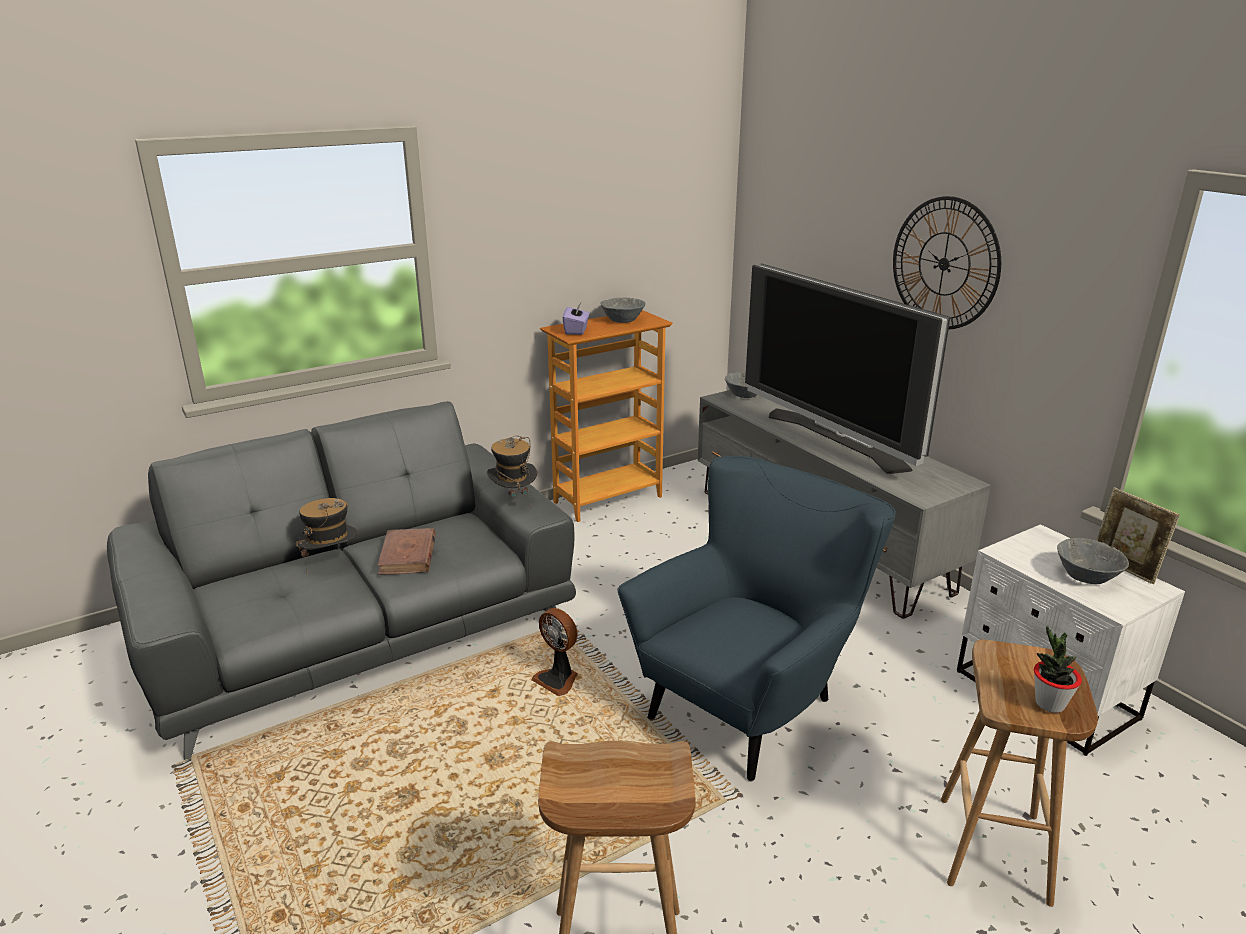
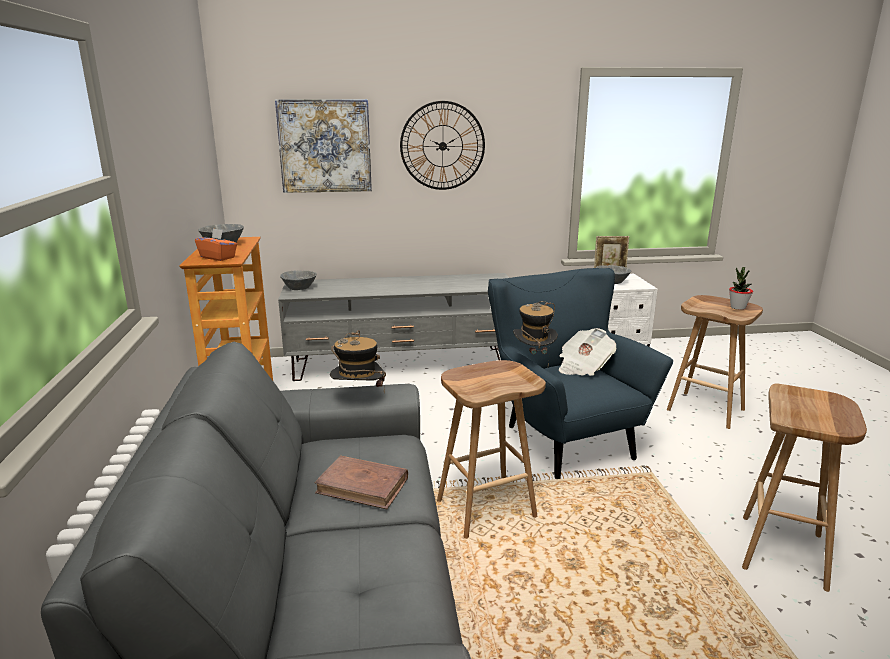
camera: 65 degrees left, 5 degrees down
hat [296,498,358,574] -> hat moved to [513,301,558,365]
fan [532,608,578,696] -> brown stool [437,360,546,539]
purple tissue box [563,303,589,335] -> orange tissue box [195,228,237,261]
television [745,264,950,474] -> none
none -> picture [275,99,372,193]
none -> newspaper [559,328,617,376]

